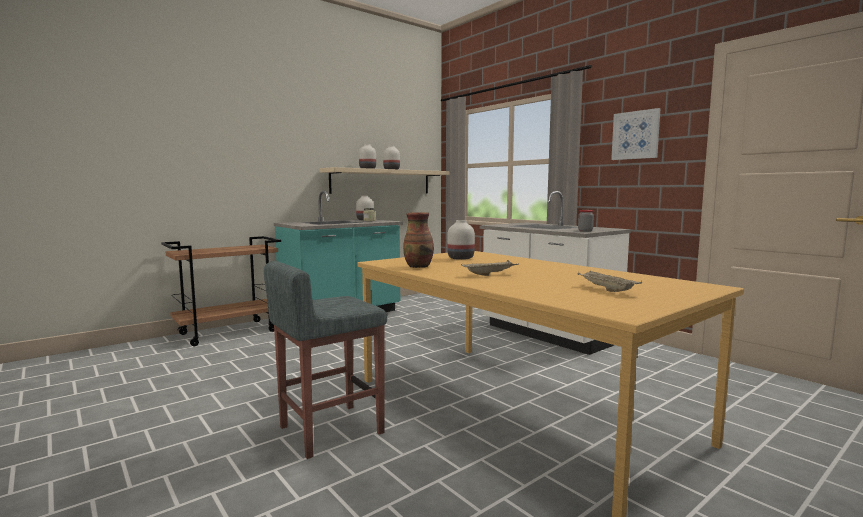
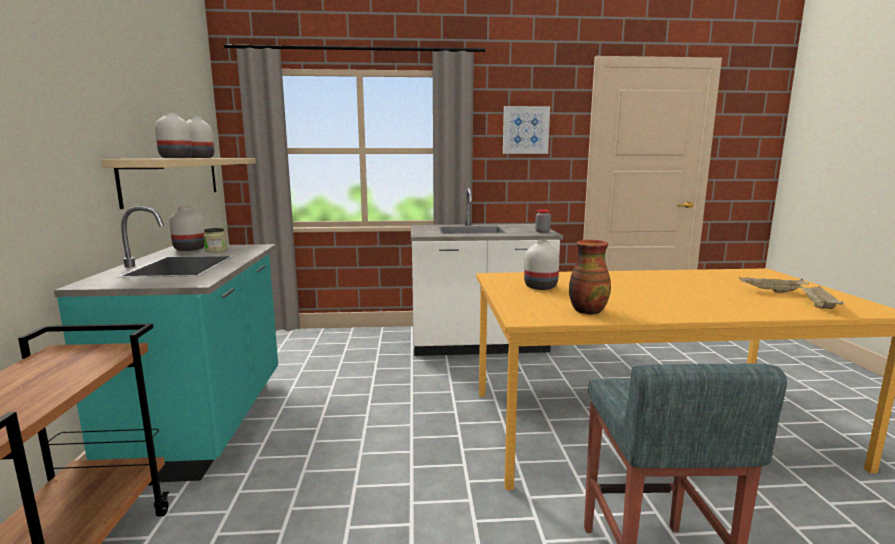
camera: 55 degrees left, 5 degrees up
beige tray [461,260,519,276] -> beige tray moved to [799,286,844,309]

